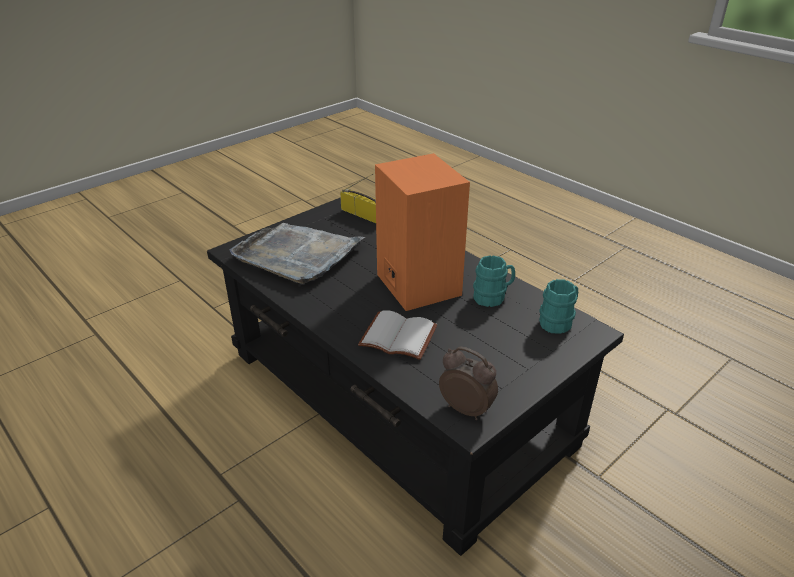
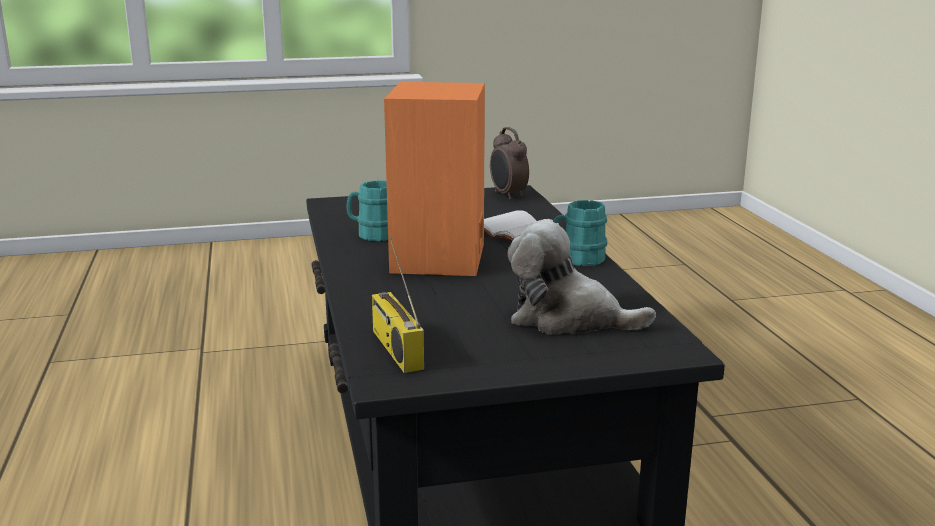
camera: 150 degrees left, 15 degrees down
grey tray [230,223,365,284] -> plush toy [508,220,656,335]
turquoise mug [539,279,578,334] -> turquoise mug moved to [553,200,607,266]

